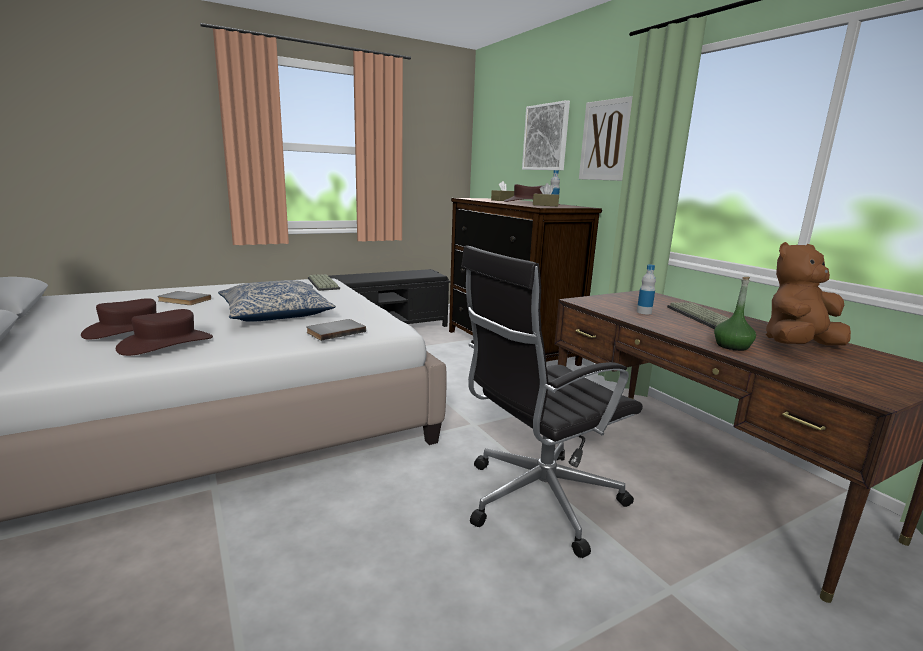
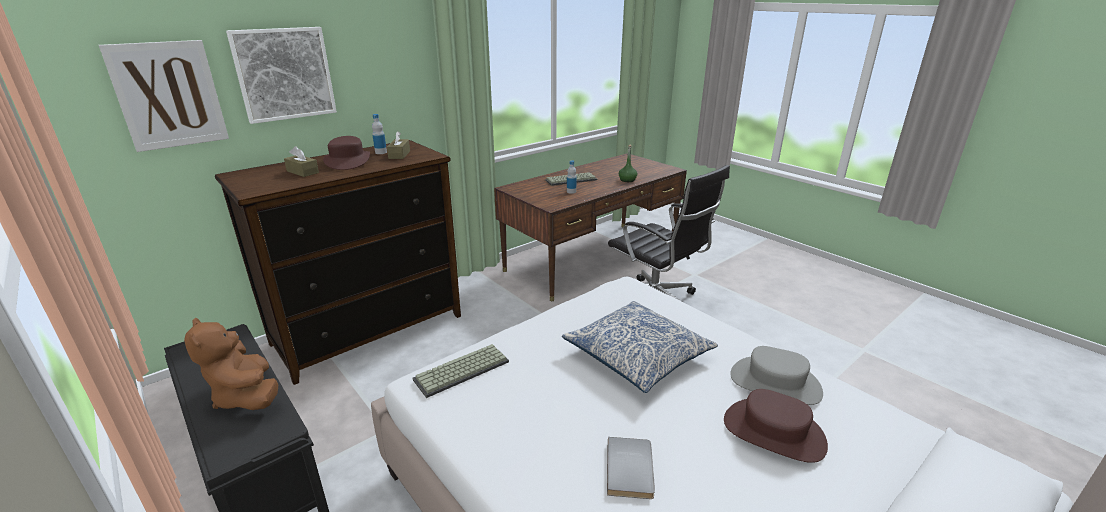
camera: 100 degrees left, 10 degrees up
brown hat [116,309,213,356] -> grey hat [730,346,823,405]
grey book [306,319,366,341] -> none
picture [579,96,633,181] -> picture moved to [99,40,229,152]
brown plush toy [766,242,851,346] -> brown plush toy moved to [184,318,278,410]

